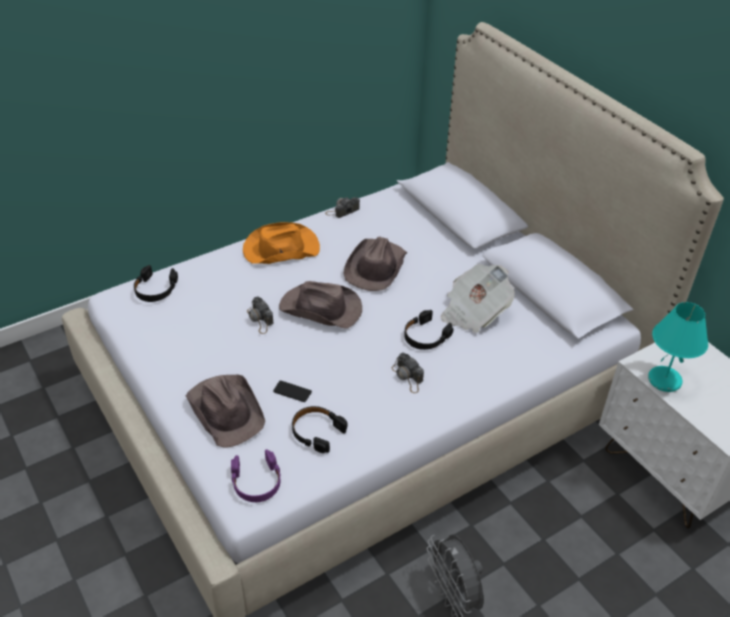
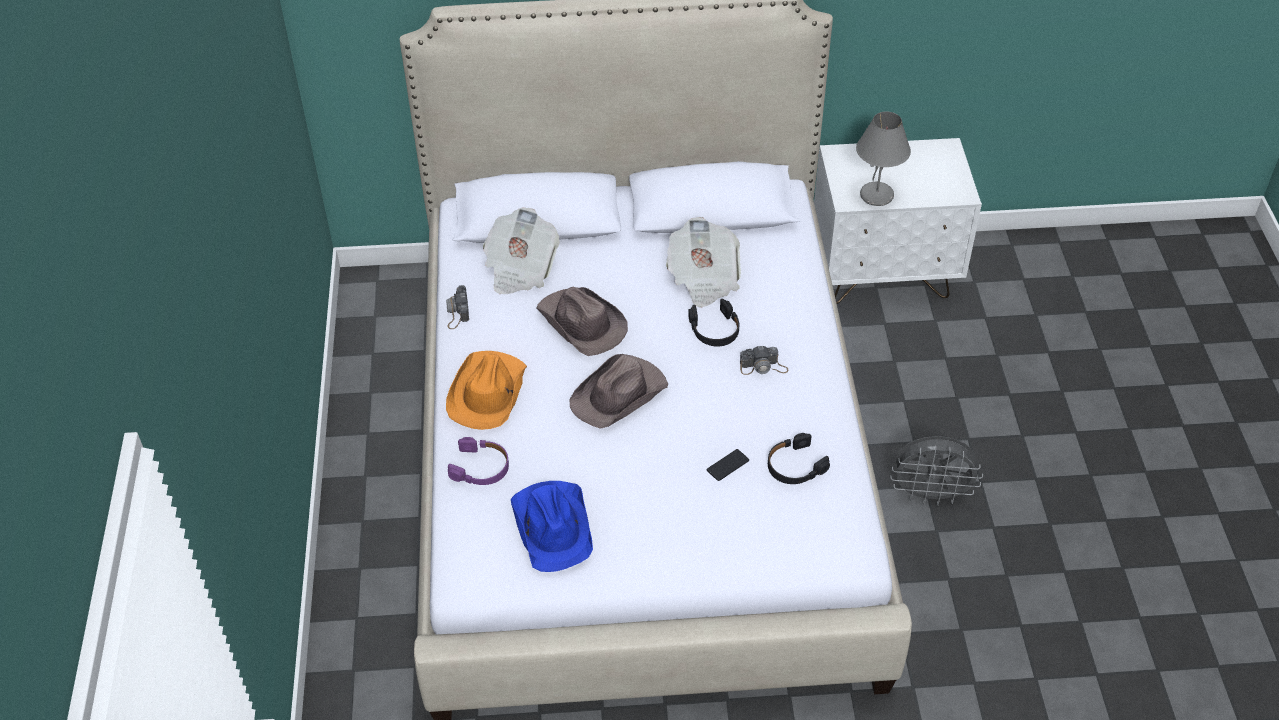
camera: 60 degrees left, 5 degrees up
black headphones [134,265,178,302] -> none
brown hat [186,375,265,448] -> none
purple headphones [231,449,281,502] -> purple headphones moved to [448,437,509,485]
camera [247,296,274,334] -> none
turquoise table lamp [648,302,708,392] -> grey table lamp [856,111,911,206]
none -> newspaper [483,207,560,294]
none -> blue hat [511,481,593,572]

